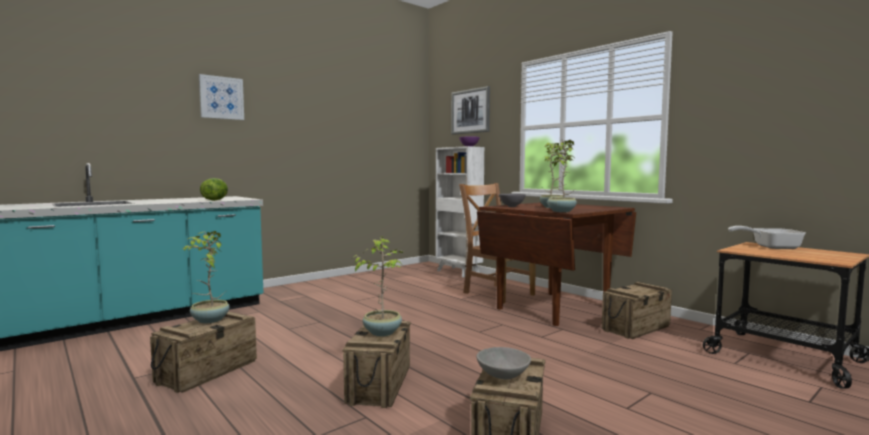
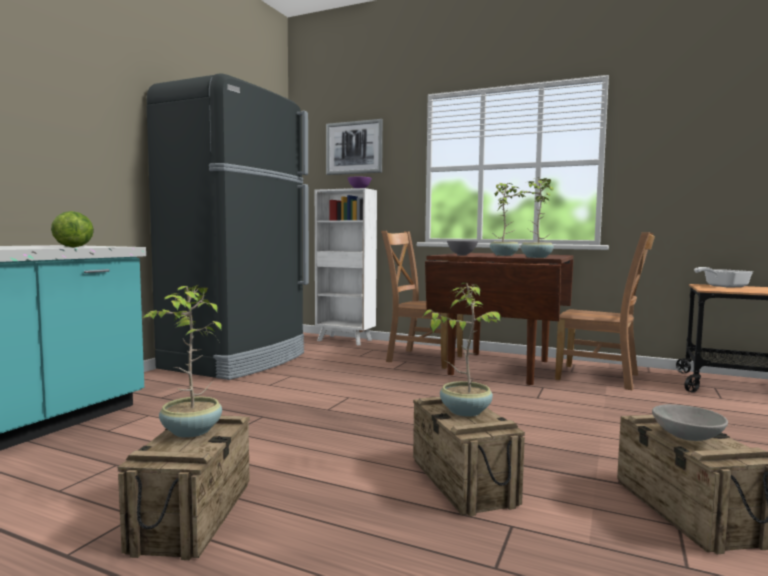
camera: 25 degrees left, 0 degrees up
picture [199,74,244,120] -> none
crate [602,282,672,339] -> brown chair [555,232,655,390]
none -> black fridge [147,73,309,380]

